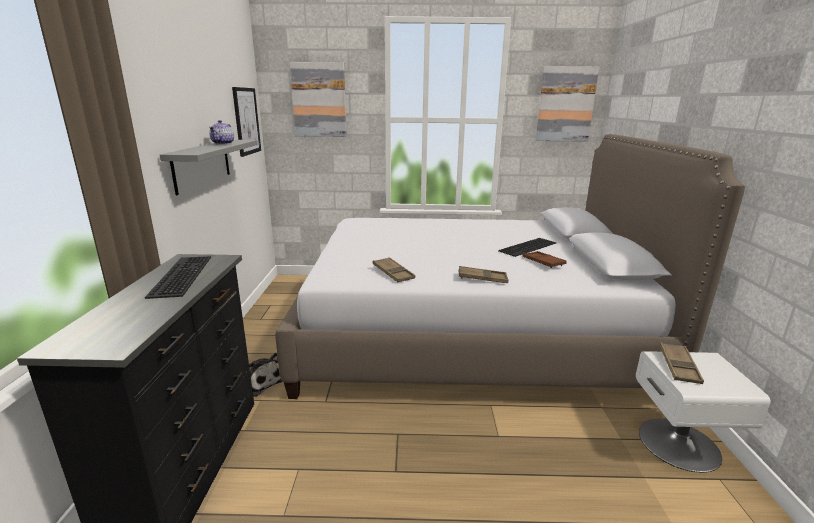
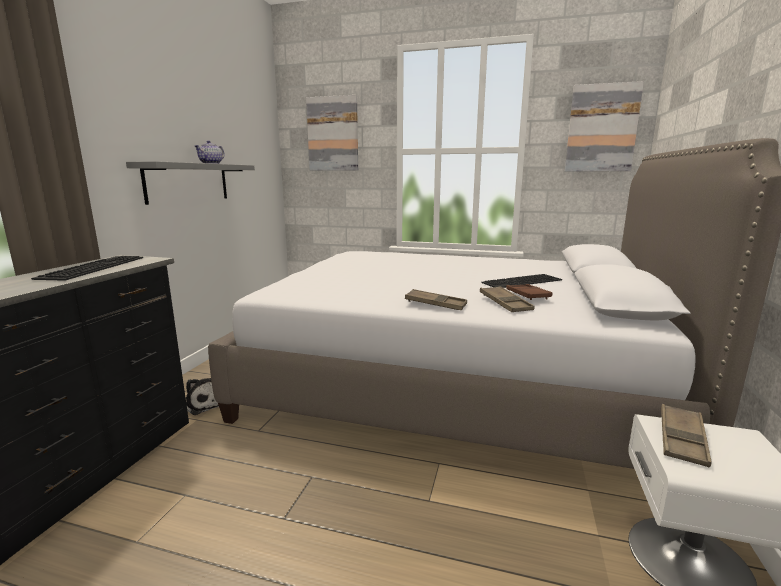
camera: 15 degrees right, 5 degrees down
picture [232,87,261,157] -> none
brown tray [373,257,415,283] -> brown tray moved to [480,286,535,312]

